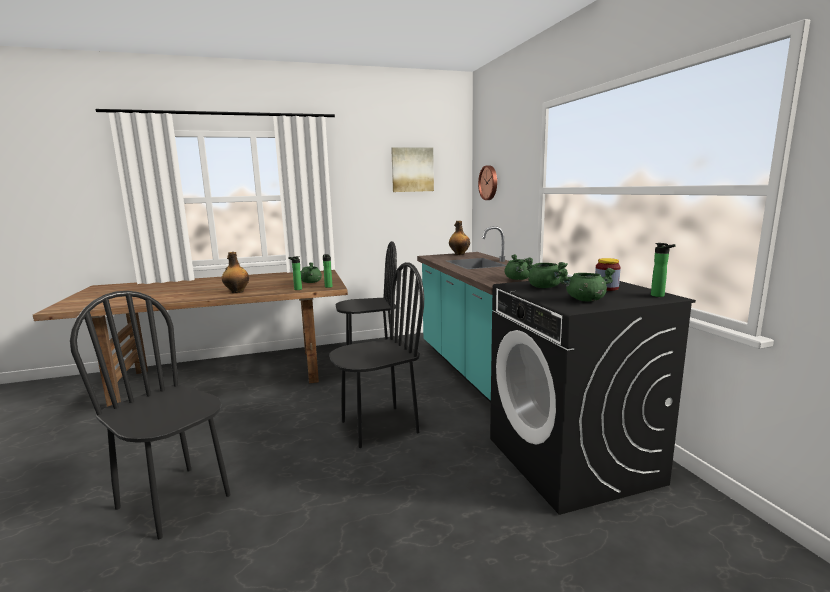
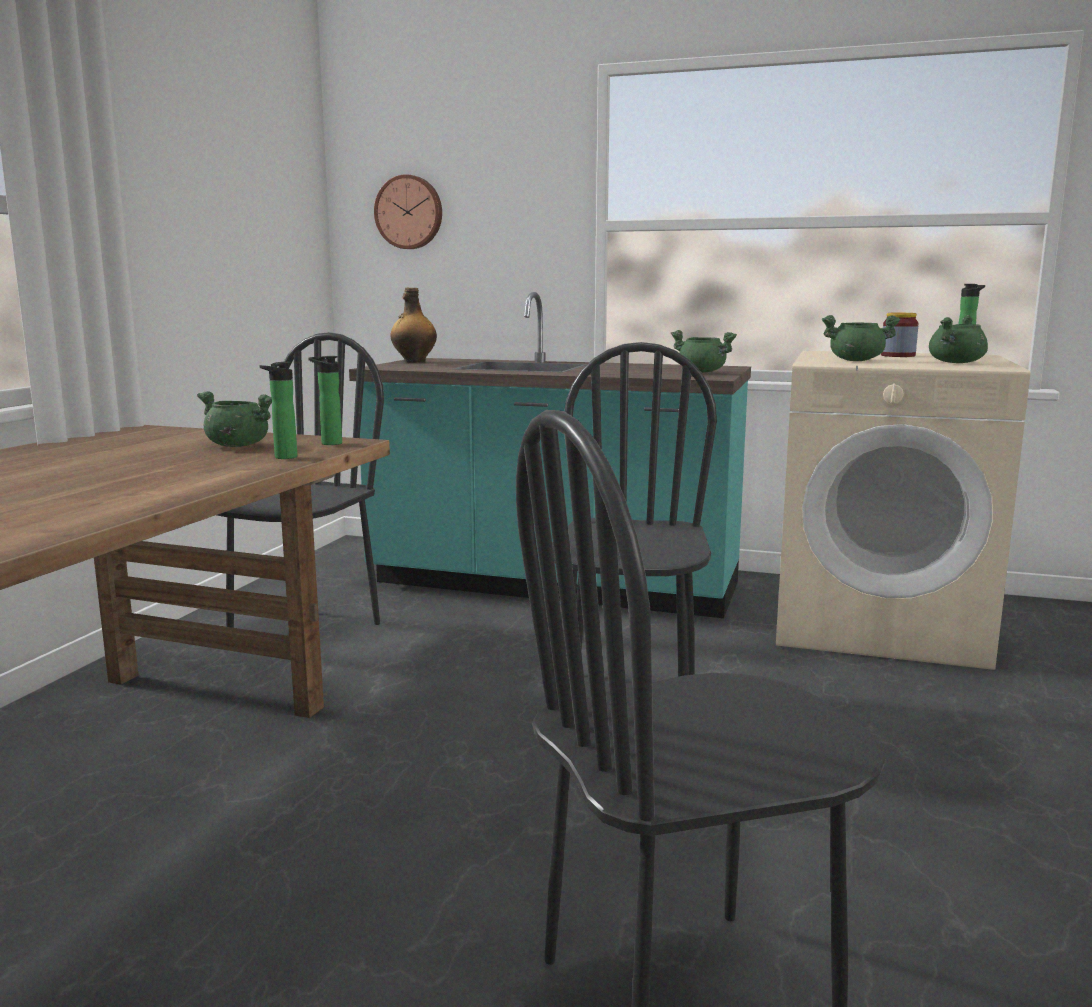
camera: 55 degrees left, 0 degrees up
bottle [222,252,249,293] -> none
picture [391,148,434,192] -> none
black washing machine [490,281,696,515] -> beige washing machine [776,351,1030,670]

